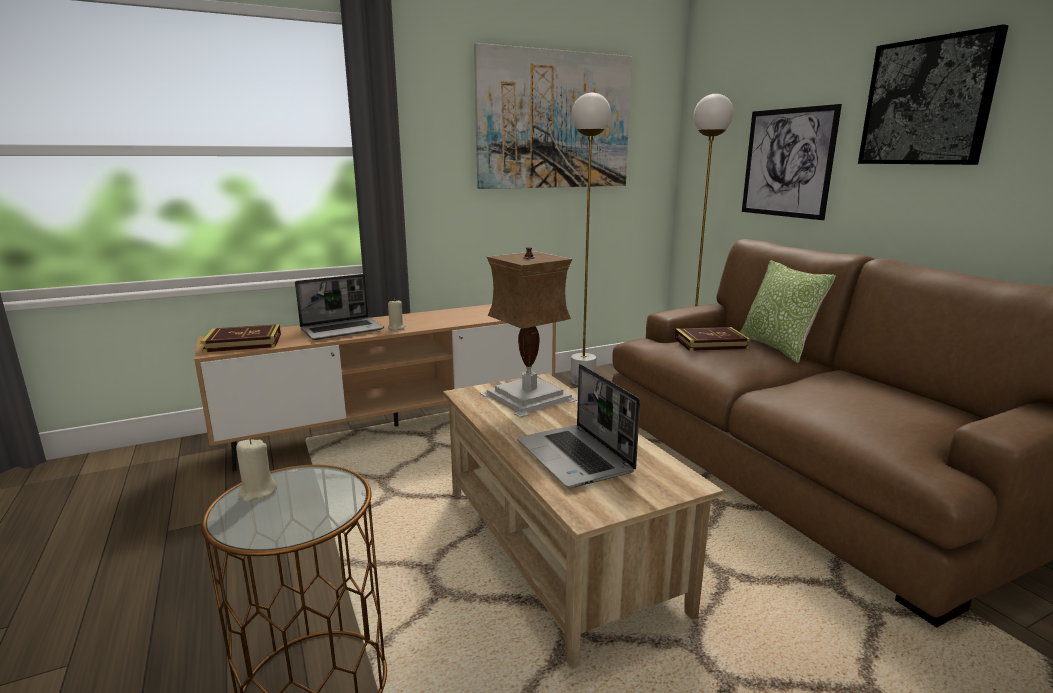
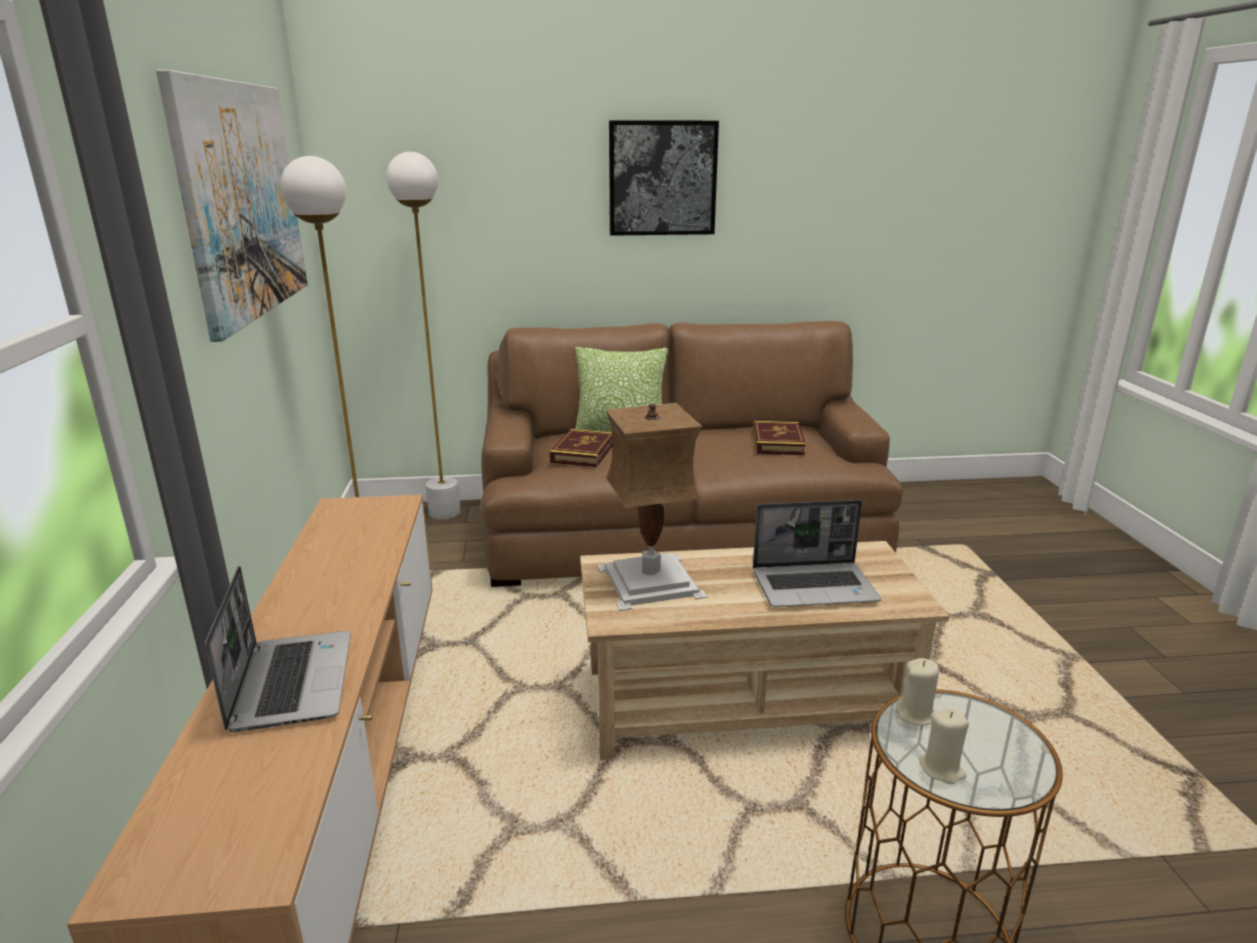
camera: 70 degrees left, 5 degrees up
book [200,324,281,353] -> book moved to [753,421,806,455]
beige candle [388,301,405,330] -> beige candle moved to [896,658,939,726]
picture [742,104,842,220] -> none

